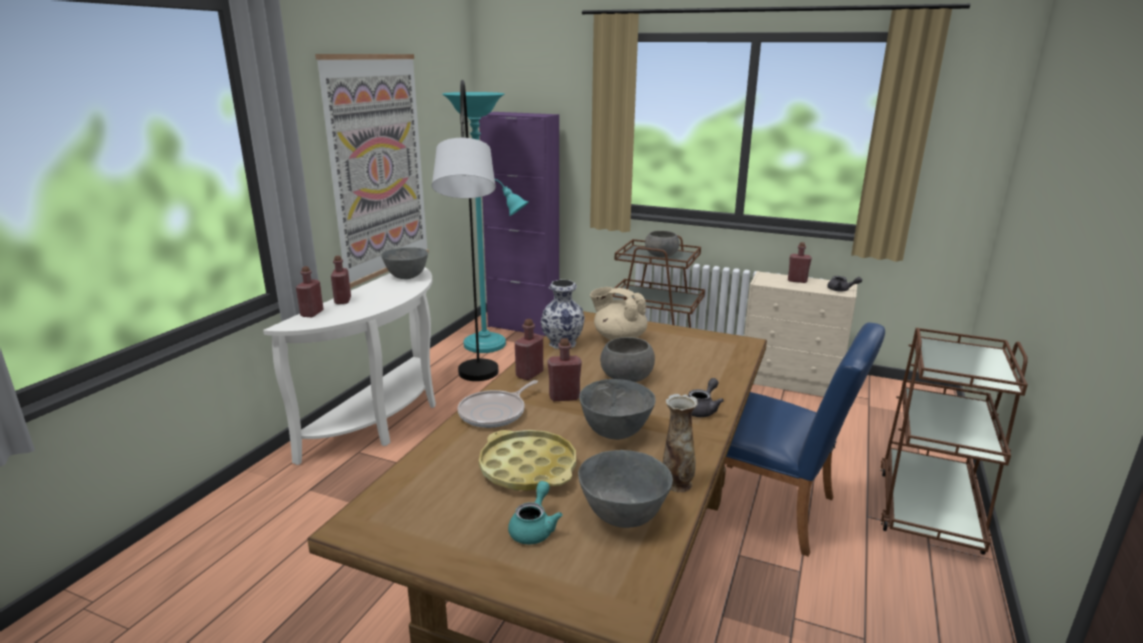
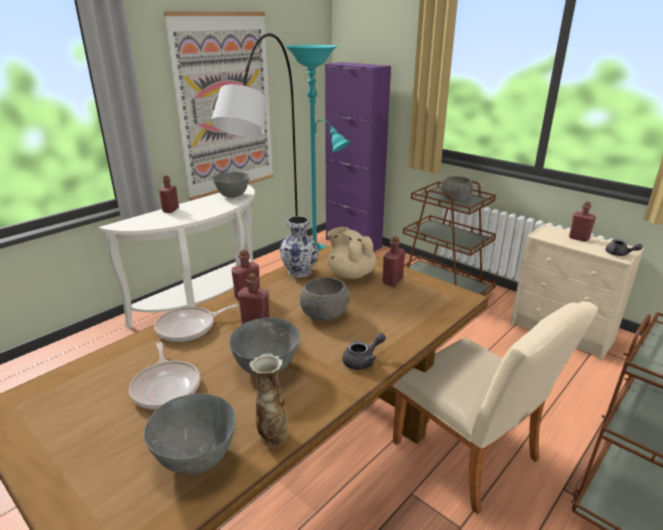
camera: 20 degrees right, 5 degrees up
red bottle [296,266,323,317] -> red bottle moved to [382,236,405,286]
yellow tray [479,430,576,491] -> frying pan [129,342,200,410]
turquoise teapot [508,481,562,544] -> none
blue chair [724,323,885,557] -> beige chair [393,301,598,515]

